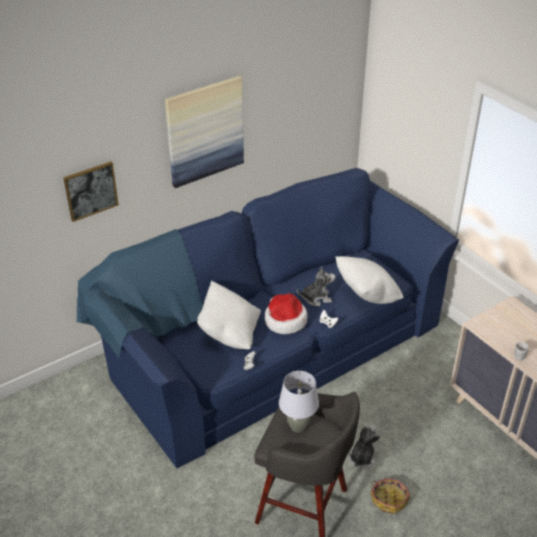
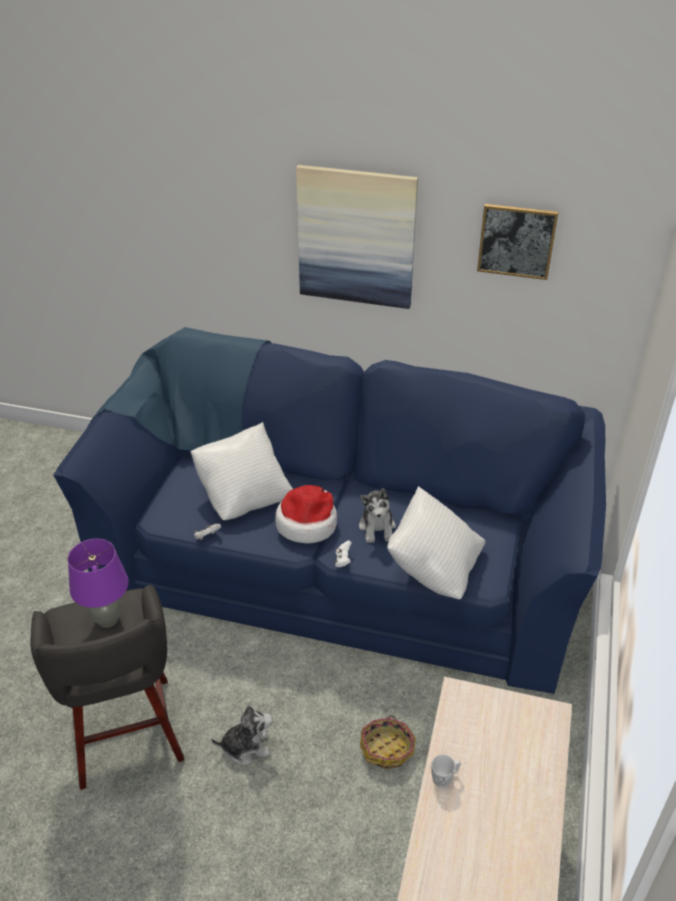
camera: 50 degrees right, 0 degrees up
picture [63,161,119,222] -> picture moved to [477,204,558,280]
grey table lamp [279,371,319,433] -> purple table lamp [68,539,129,628]
plush toy [297,266,335,306] -> plush toy turned 45 degrees clockwise [359,488,396,543]
basket [371,478,410,514] -> basket moved to [360,716,416,769]

